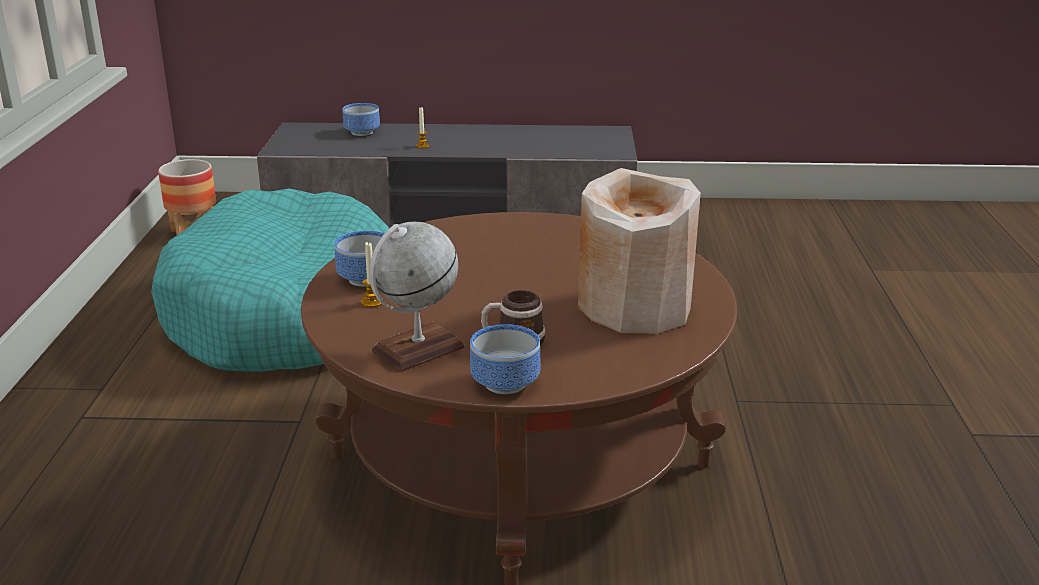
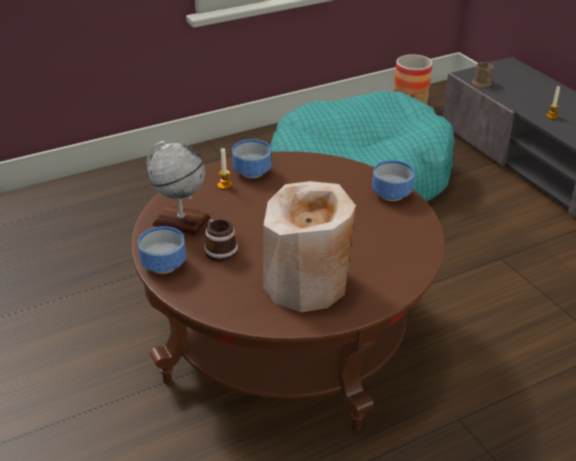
camera: 60 degrees right, 10 degrees up
bowl [342,103,380,136] -> bowl moved to [372,160,414,201]
none -> brown mug [472,62,493,87]

